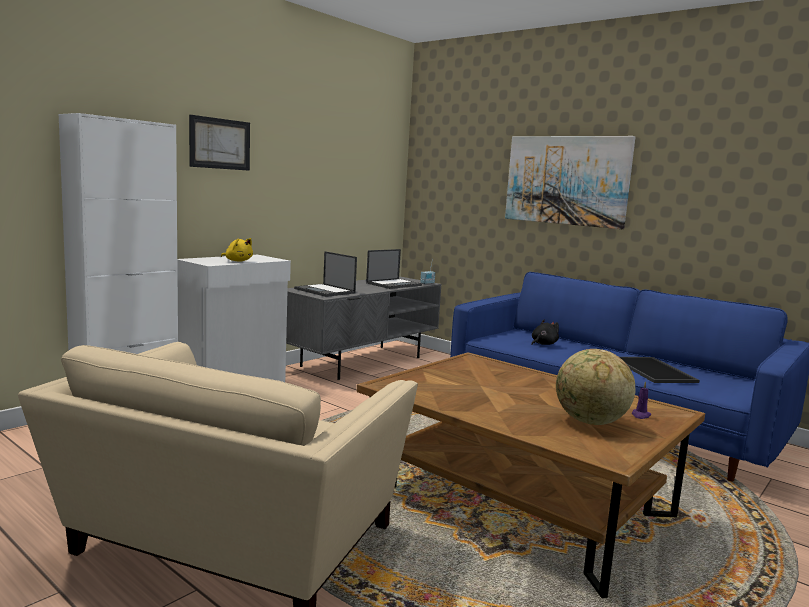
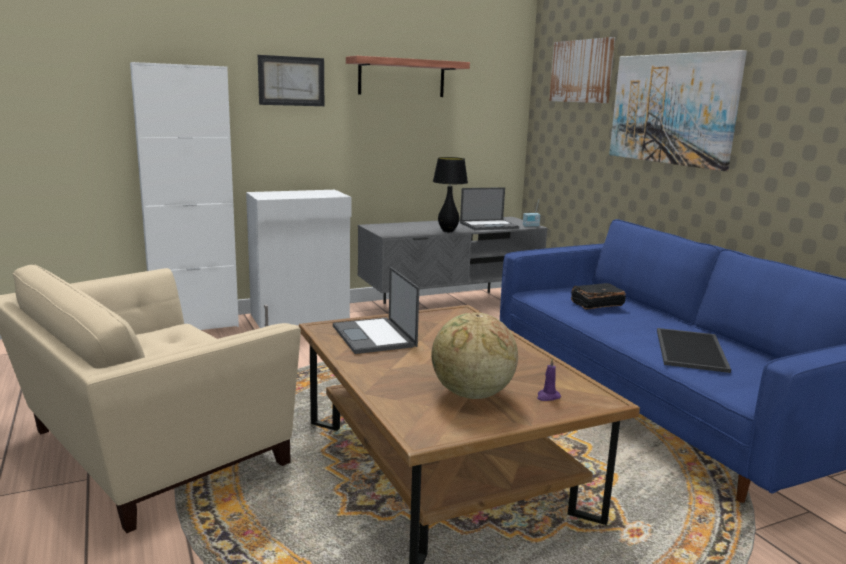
camera: 25 degrees right, 5 degrees up
yellow plush toy [221,238,253,262] -> none
laptop [294,251,357,297] -> laptop moved to [333,267,419,354]
black plush toy [532,320,559,345] -> black book [571,283,626,310]
none -> shelf [346,56,470,97]
none -> black table lamp [433,157,468,232]
none -> picture [549,37,615,103]

